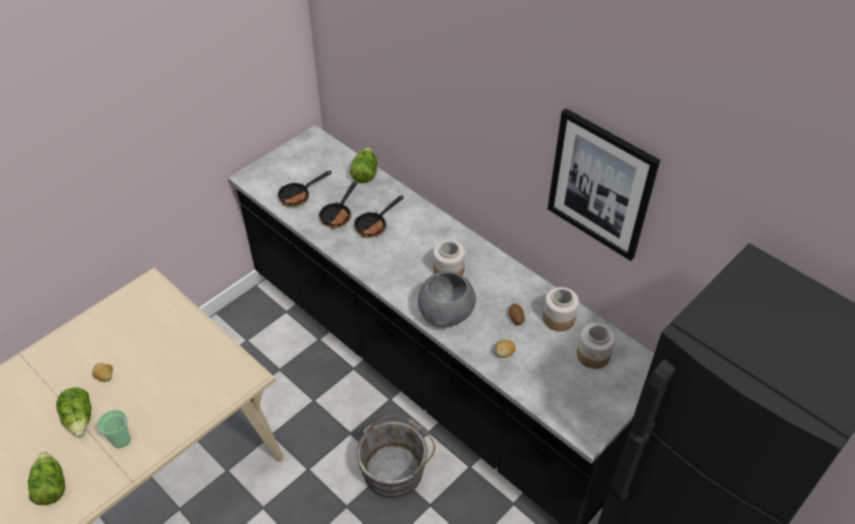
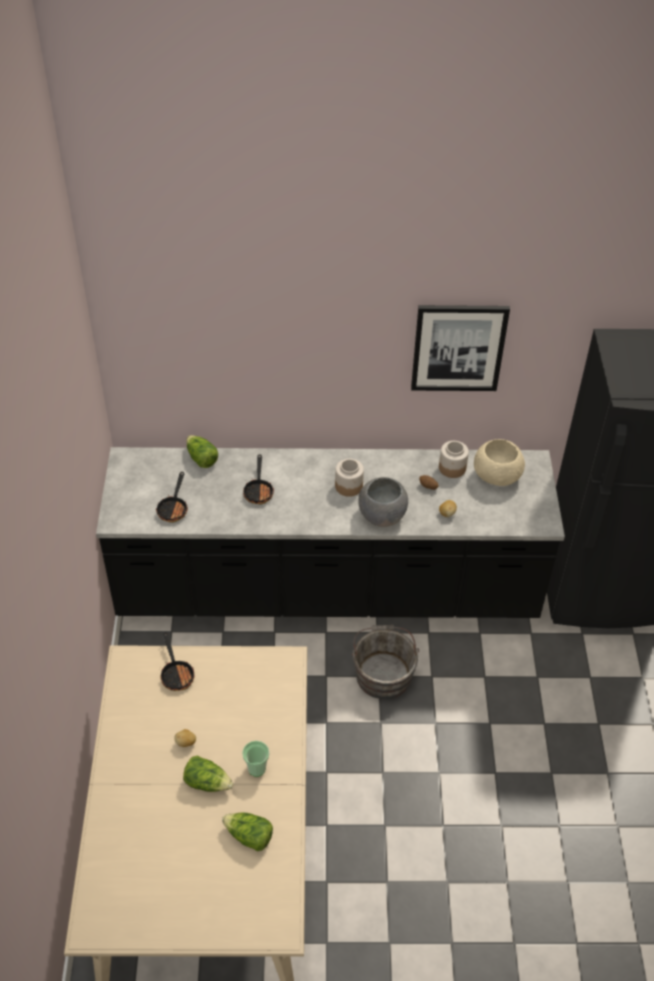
camera: 45 degrees left, 0 degrees up
frying pan [319,181,357,229] -> frying pan moved to [160,632,194,691]
jar [577,323,615,369] -> beige bowl [474,439,525,486]

